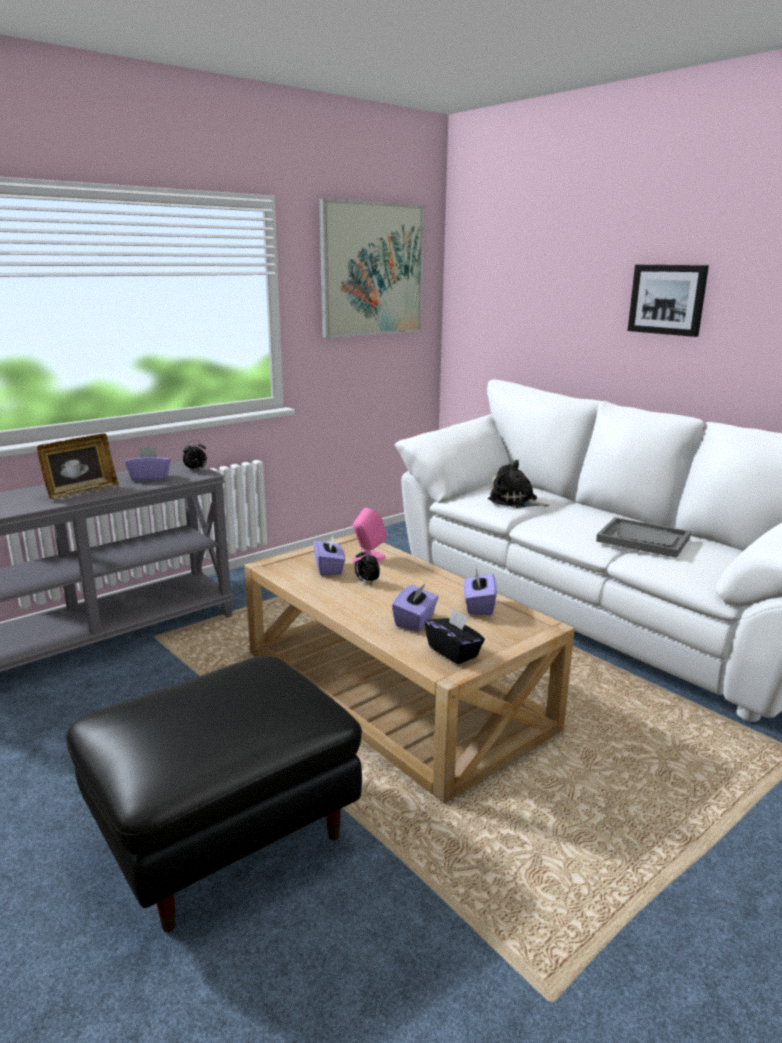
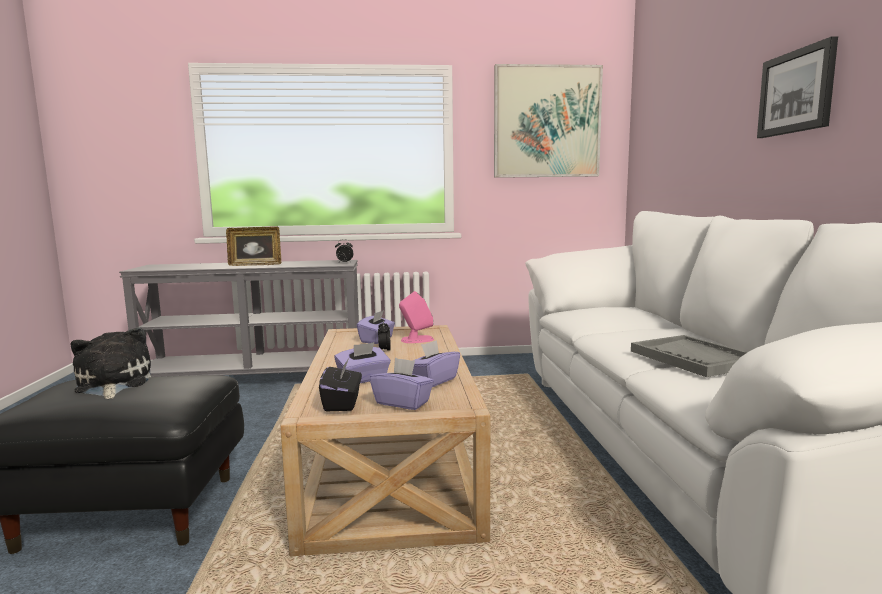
camera: 35 degrees right, 10 degrees down
purple tissue box [125,446,171,481] -> purple tissue box moved to [369,358,434,410]
plush toy [488,460,550,508] -> plush toy moved to [71,327,151,399]

